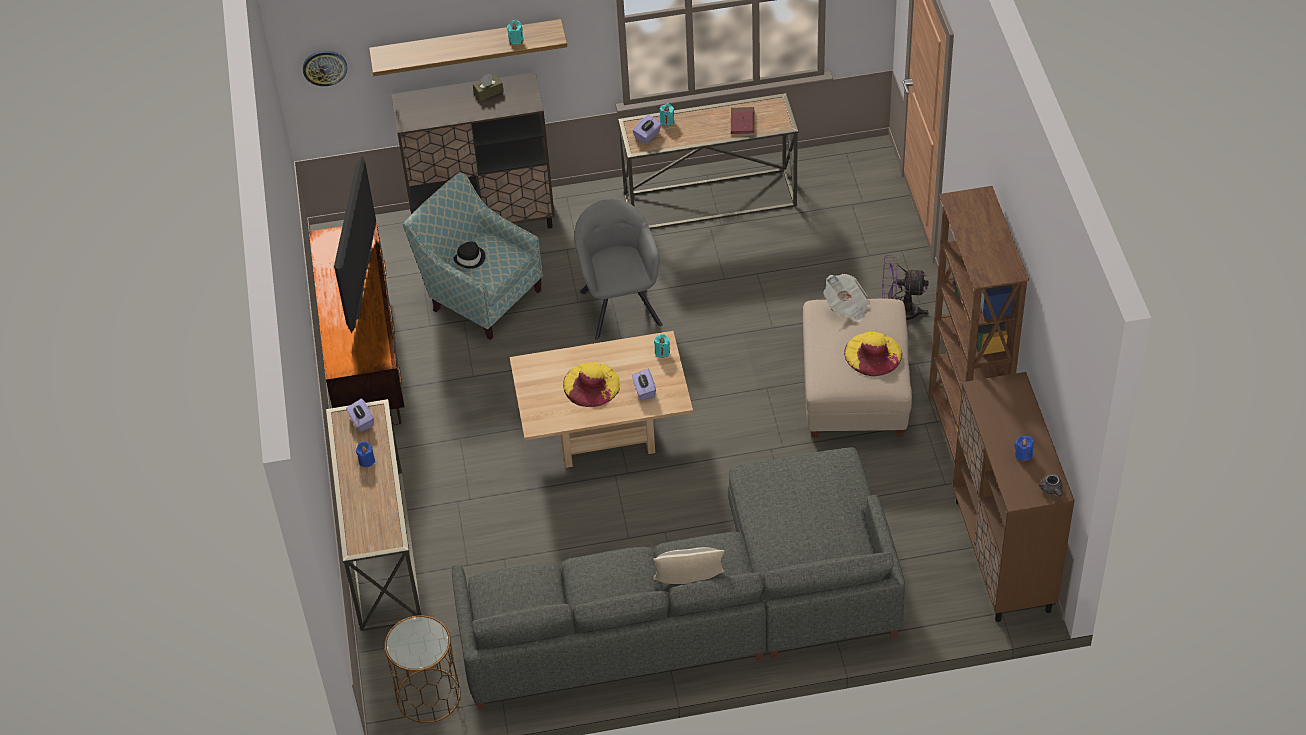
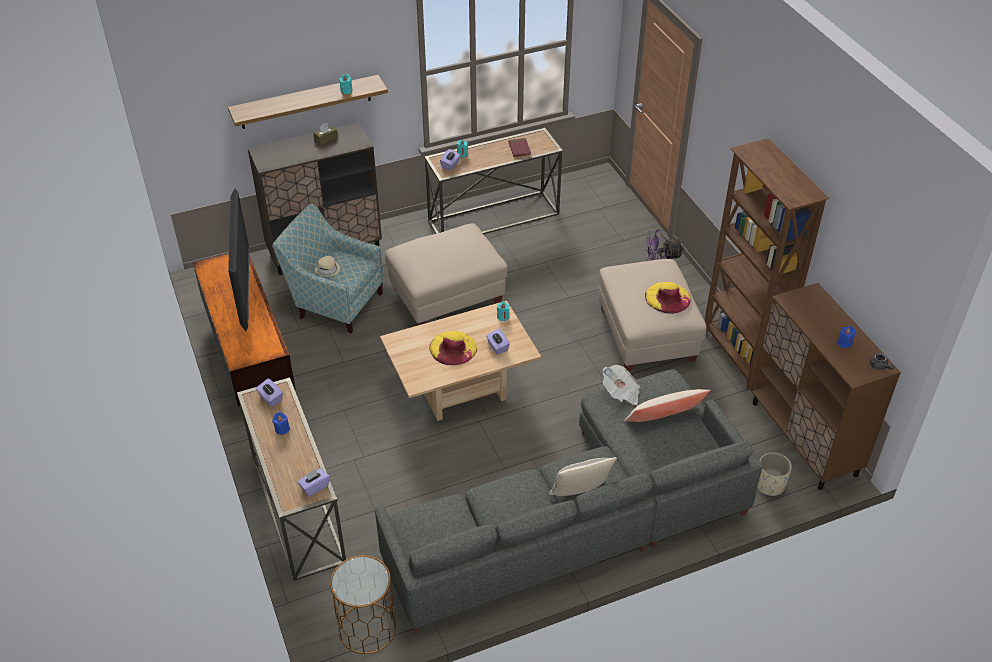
camera: 15 degrees left, 5 degrees down
wall clock [303,51,347,86] -> none
black hat [453,242,486,269] -> beige hat [315,256,340,277]
grey armchair [574,199,663,340] -> beige ottoman [385,223,507,325]
newspaper [823,274,870,322] -> newspaper moved to [603,365,640,405]
none -> purple tissue box [298,469,330,497]
none -> beige pillow [624,389,711,422]
none -> beige planter [757,452,792,496]

